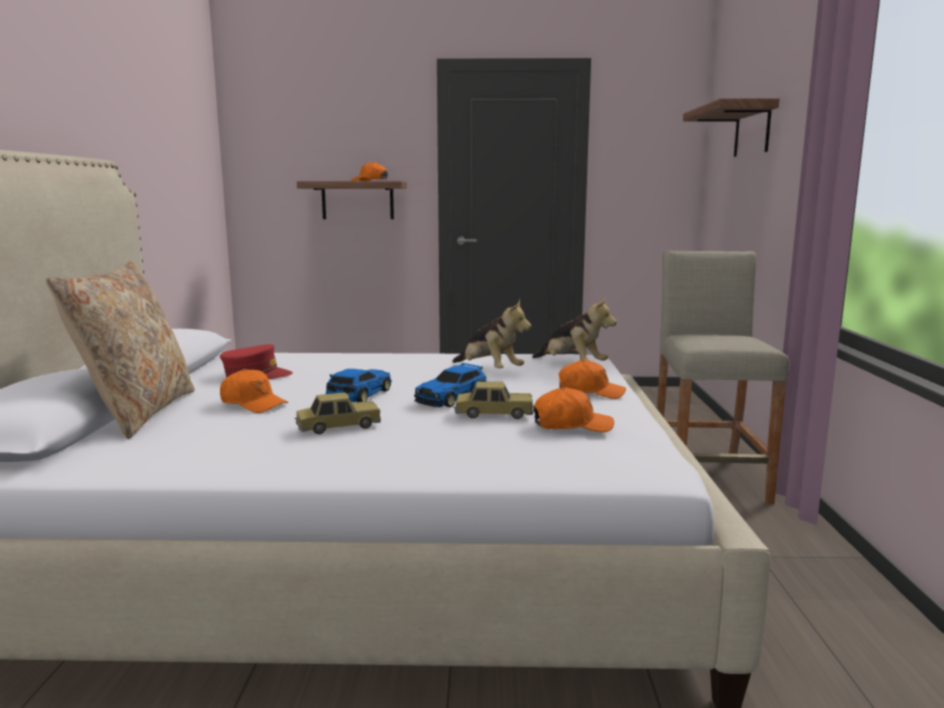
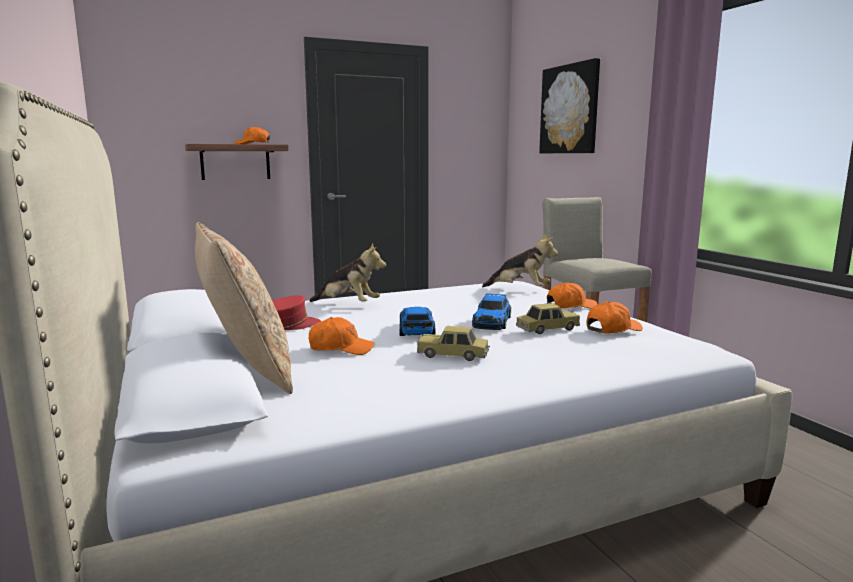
camera: 25 degrees left, 0 degrees up
toy car [294,392,381,434] -> toy car turned 120 degrees counterclockwise [417,326,490,361]
plush toy [452,299,531,368] -> plush toy moved to [310,243,386,302]
shelf [683,98,779,157] -> picture [539,58,600,153]

